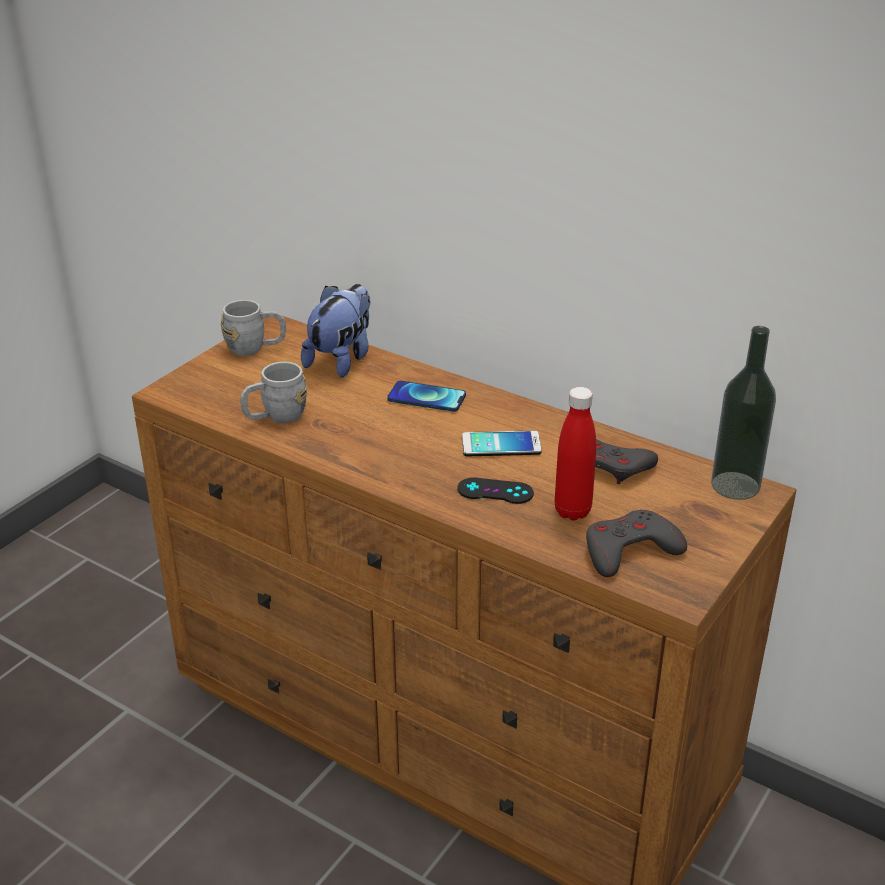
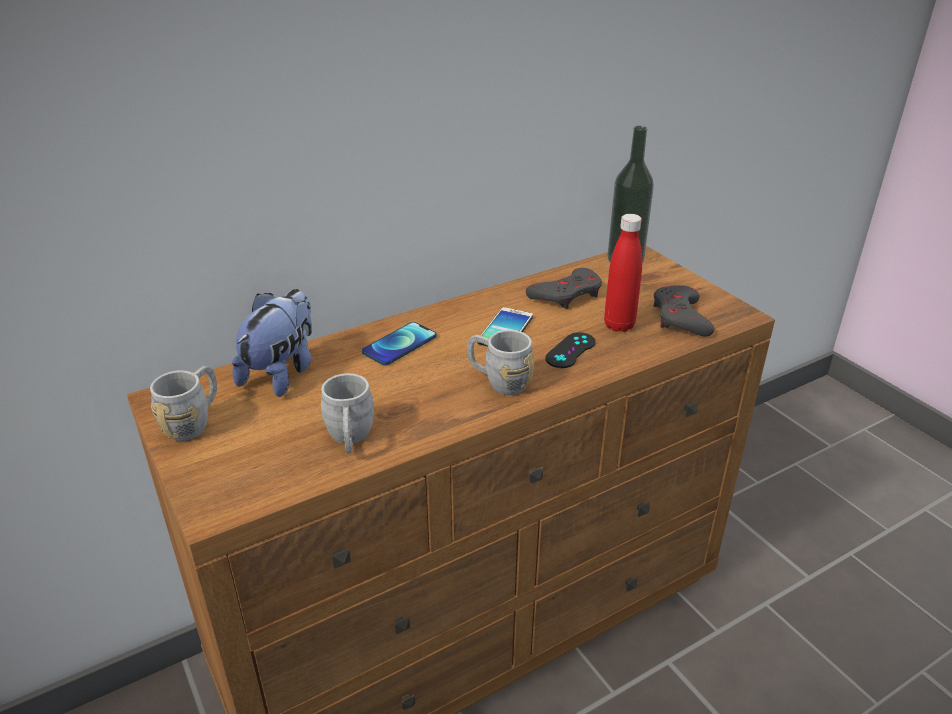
camera: 65 degrees left, 0 degrees up
plush toy [301,284,370,378] -> plush toy turned 60 degrees clockwise [232,289,312,397]
none -> grey mug [467,330,534,395]

